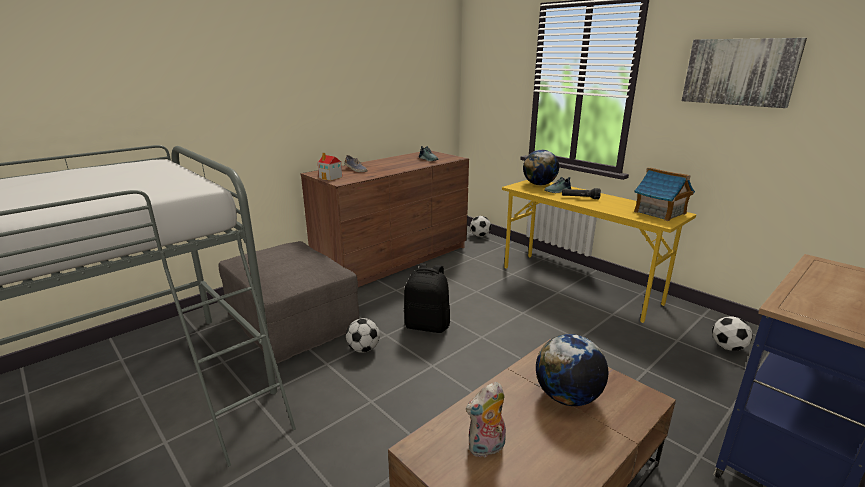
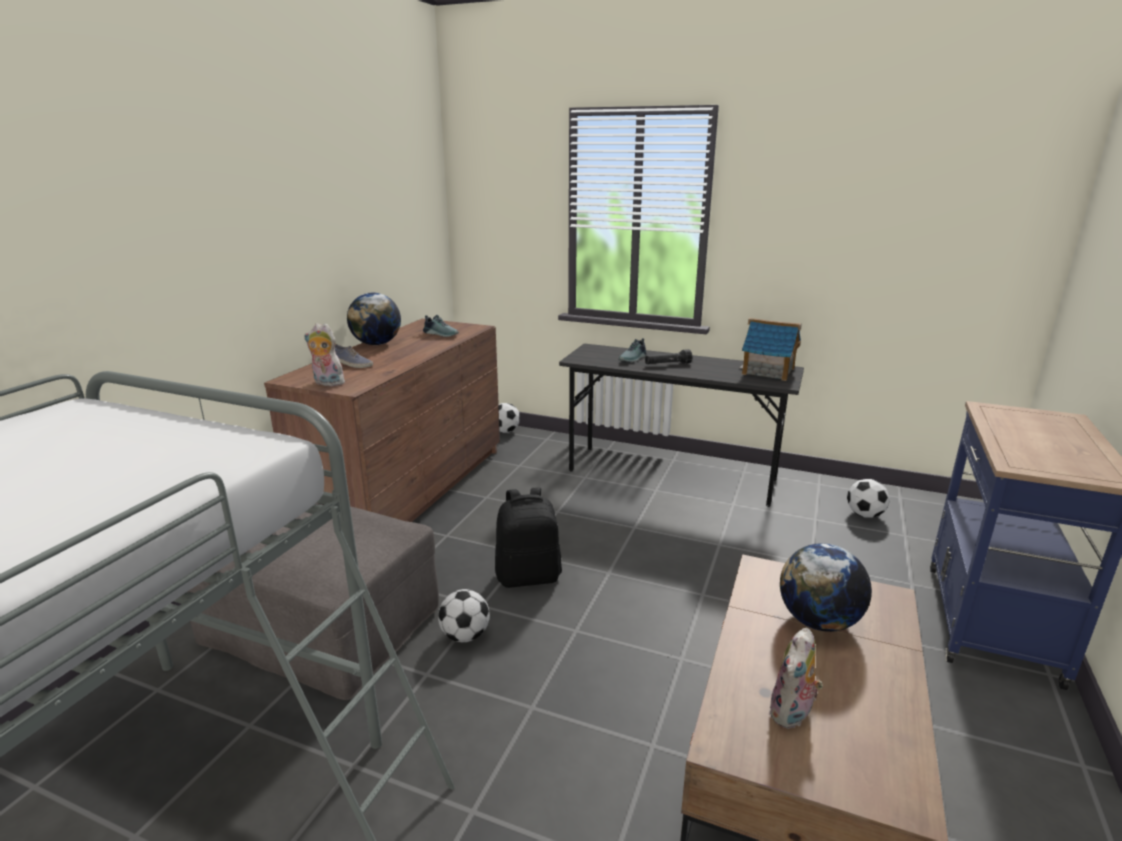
camera: 25 degrees left, 0 degrees up
toy house [318,153,342,181] -> plush toy [304,323,345,386]
yellow desk [502,180,696,323] -> grey desk [559,344,804,507]
globe [523,150,559,185] -> globe moved to [347,293,401,345]
picture [682,38,807,108] -> none

